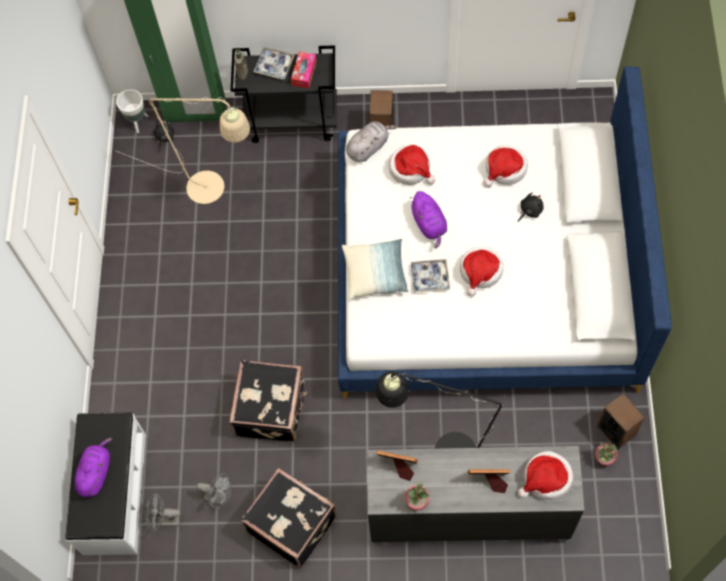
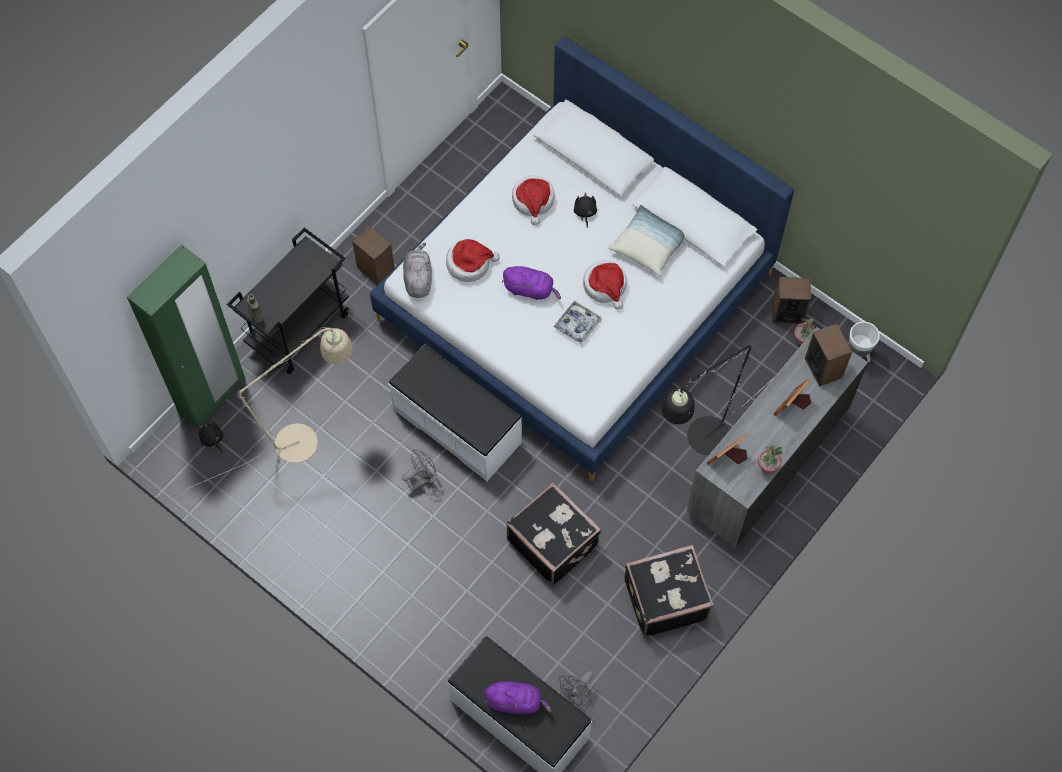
camera: 55 degrees left, 0 degrees up
purple plush toy [75,438,112,497] -> purple plush toy turned 135 degrees clockwise [484,681,552,714]
white planter [116,89,149,133] -> white planter moved to [848,321,880,362]
grey fan [197,473,232,510] -> grey fan moved to [402,449,437,491]
tray [253,47,294,80] -> none
tissue box [291,52,317,88] -> none
pillow [342,239,409,299] -> pillow moved to [608,205,685,276]
hat [518,451,573,500] -> speaker [805,324,852,387]
none -> white bench [388,344,522,481]

